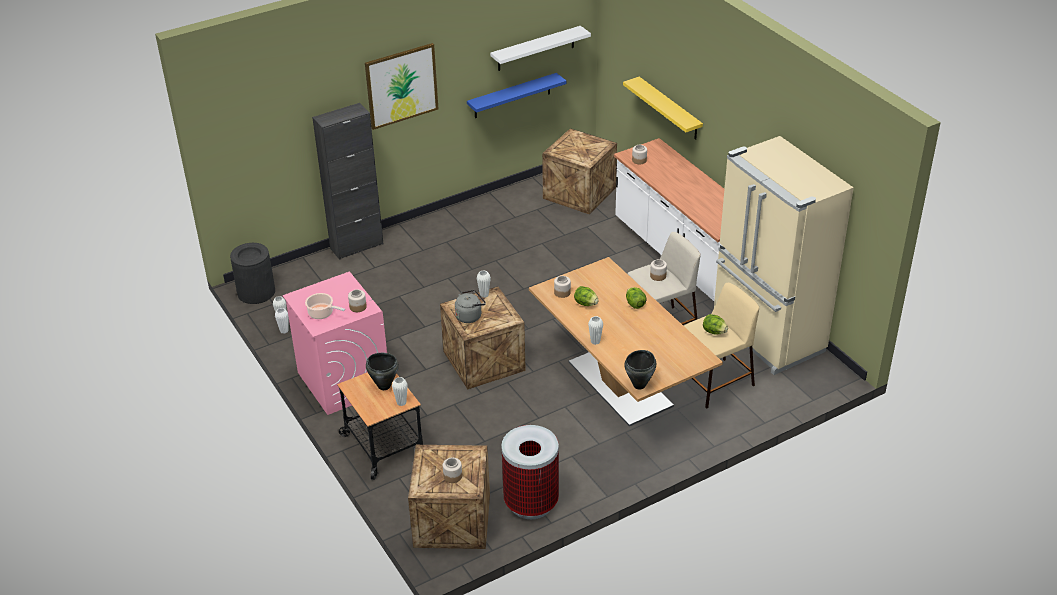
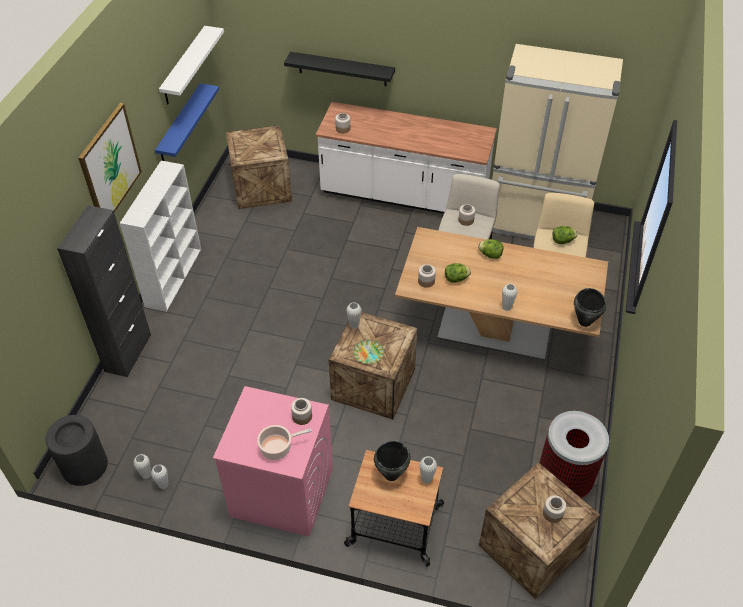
camera: 45 degrees left, 10 degrees up
grey kettle [455,290,486,323] -> plate [353,339,384,364]
yellow shelf [623,77,703,140] -> black shelf [284,52,395,86]
none -> white bookcase [120,161,201,312]

